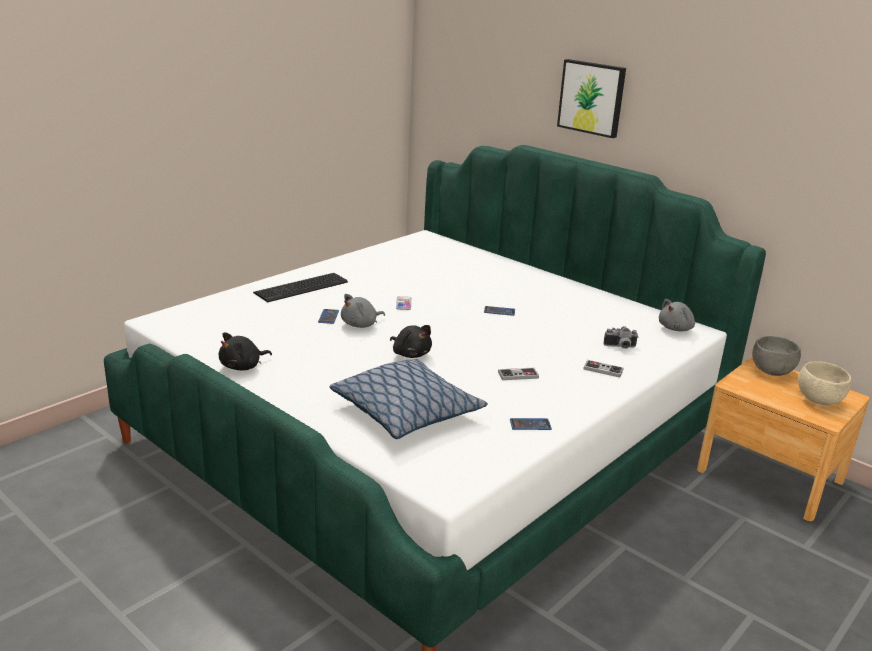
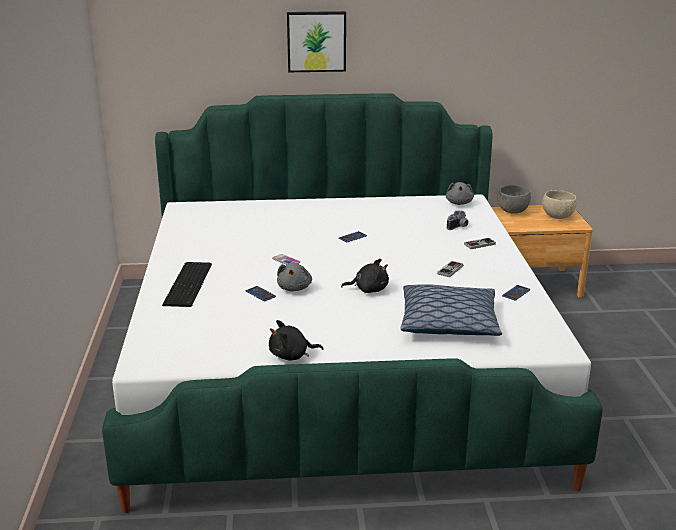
camera: 45 degrees left, 0 degrees up
black plush toy [219,332,272,370] -> black plush toy turned 75 degrees clockwise [269,320,323,361]

